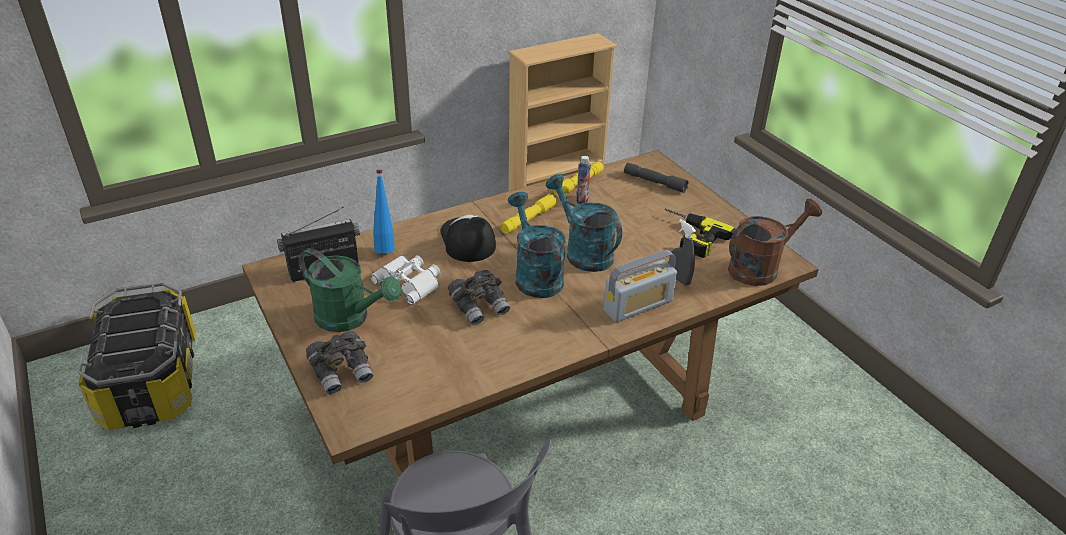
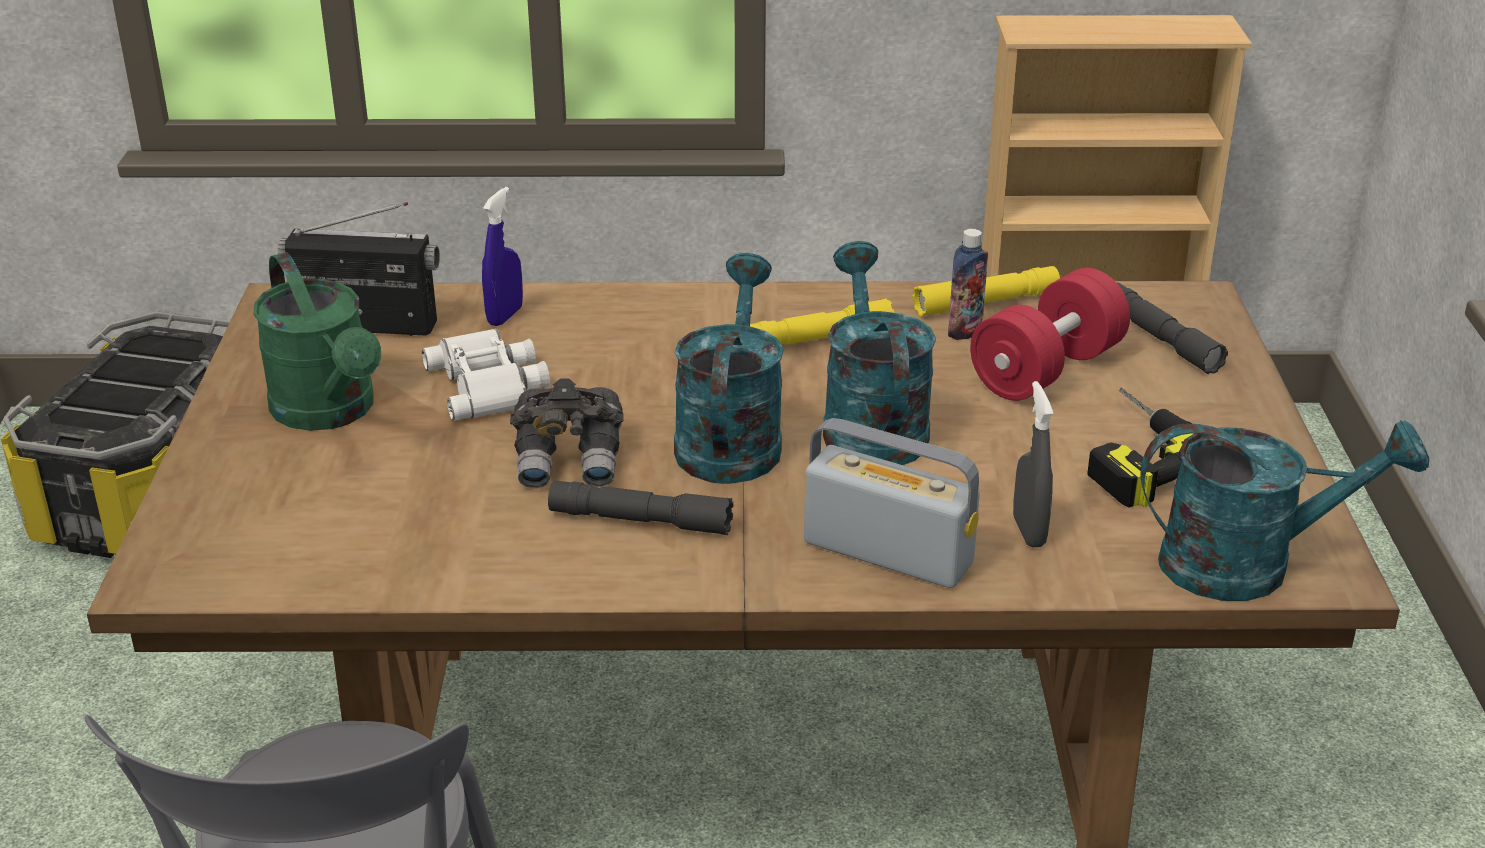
camera: 30 degrees right, 5 degrees down
grey binoculars [306,331,373,394] -> none
blue bottle [373,170,394,253] -> blue spray bottle [482,187,523,326]
cap [440,215,496,262] -> none
radio [604,250,677,322] -> radio turned 150 degrees counterclockwise [804,418,980,588]
brown watering can [728,199,822,286] -> turquoise watering can [1141,420,1429,601]
none -> grey flashlight [548,481,733,535]
none -> red dumbbell [970,268,1130,401]

